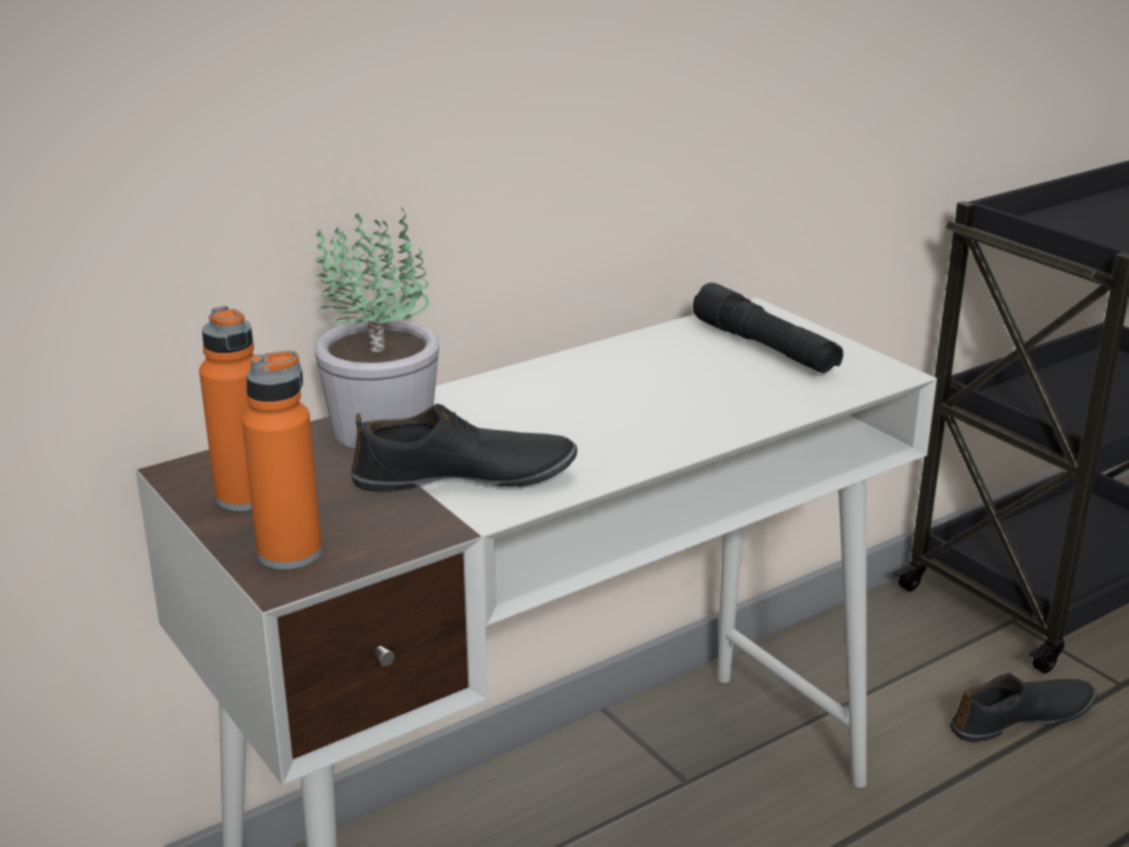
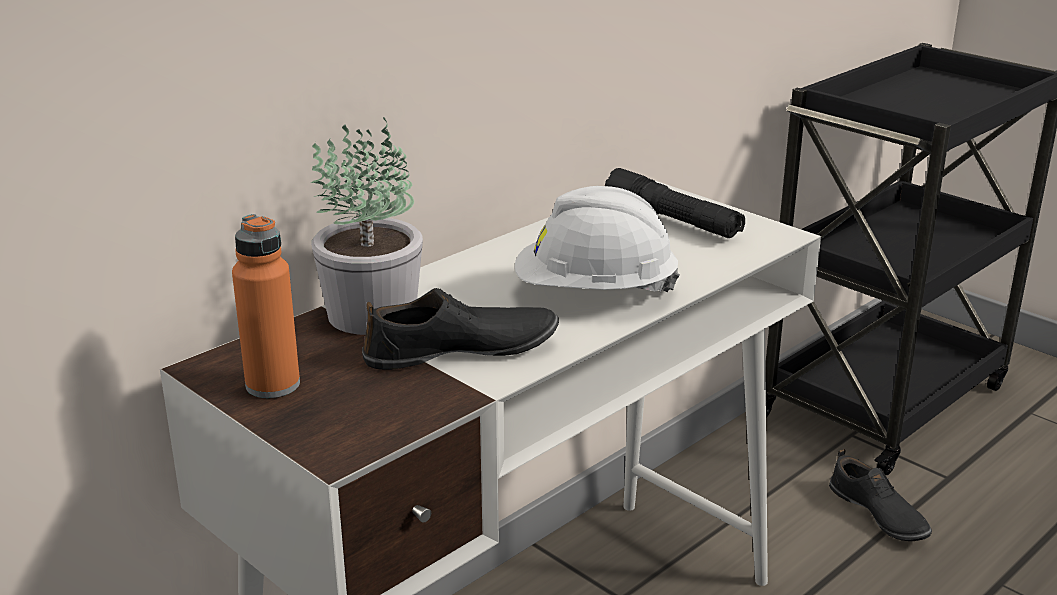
camera: 10 degrees left, 0 degrees up
orange bottle [242,351,322,570] -> none
black shoe [949,673,1097,742] -> black shoe turned 90 degrees clockwise [829,449,932,541]
none -> white hard hat [515,186,680,292]

